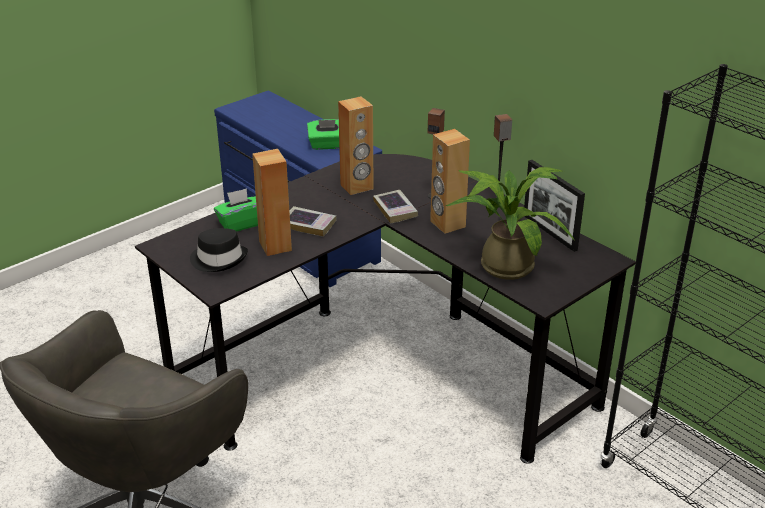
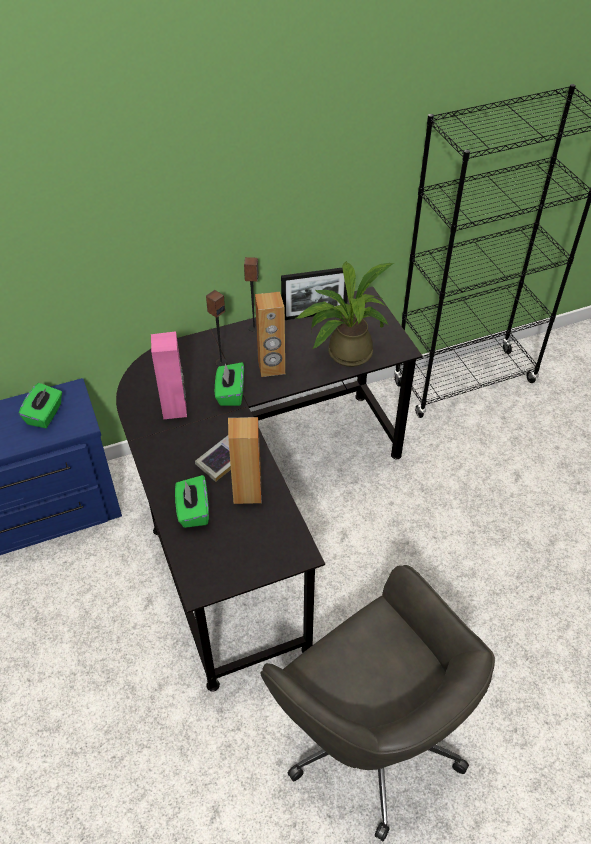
camera: 70 degrees left, 15 degrees up
black hat [190,228,248,272] -> none
brown speaker [338,96,373,195] -> pink speaker [151,331,187,419]
book [373,190,418,224] -> green tissue box [215,363,244,406]

